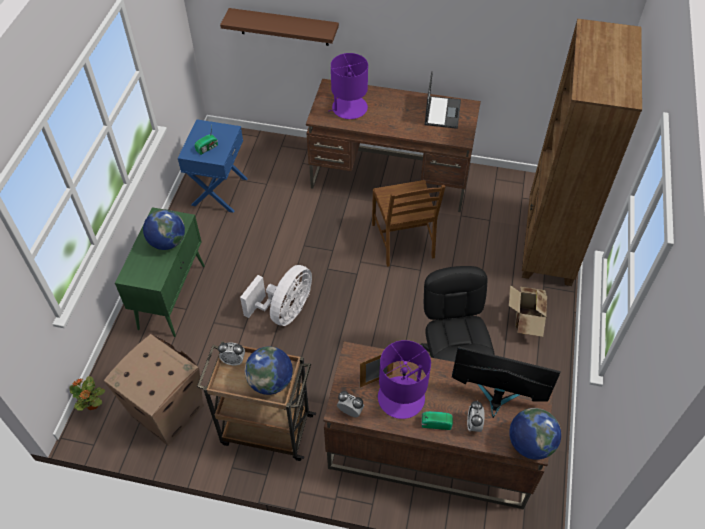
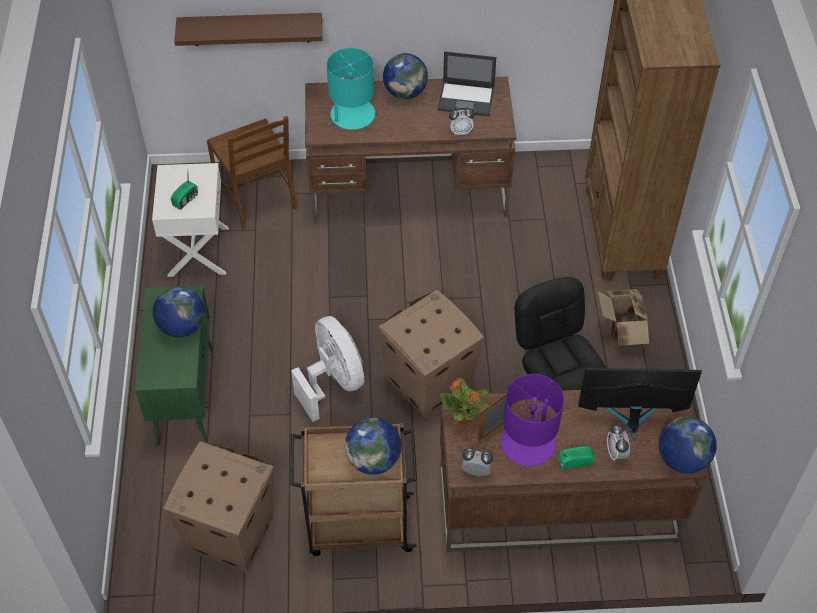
camera: 15 degrees left, 0 degrees up
potted plant [69,376,105,411] -> potted plant moved to [440,378,489,424]
blue nightstand [178,119,248,213] -> white nightstand [152,163,229,277]
alarm clock [218,342,245,365] -> alarm clock moved to [449,107,474,135]
white fan [240,265,312,326] -> white fan turned 45 degrees counterclockwise [291,316,364,422]
purple table lamp [328,53,368,119] -> turquoise table lamp [327,48,375,130]
brown chair [372,180,445,267] -> brown chair moved to [207,116,297,229]
laptop [424,71,461,129] -> laptop turned 105 degrees clockwise [438,51,496,116]
none -> cardboard box [378,290,484,418]
none -> globe [383,53,428,99]

